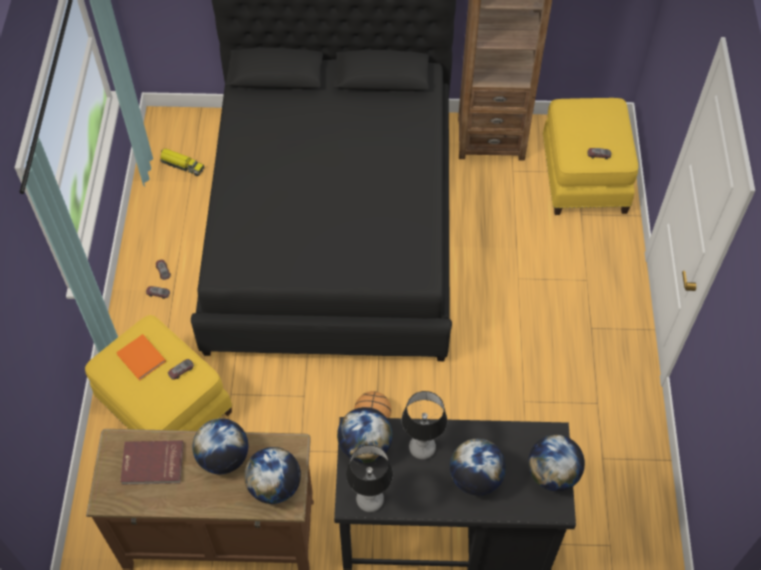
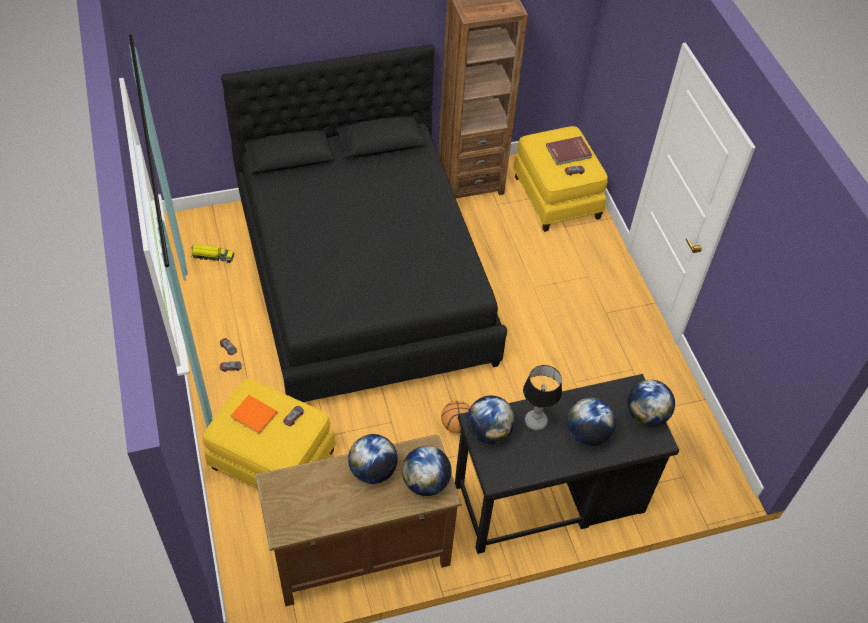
camera: 20 degrees left, 5 degrees down
red book [120,440,184,485] -> red book moved to [546,136,592,165]
table lamp [346,445,393,512] -> none

